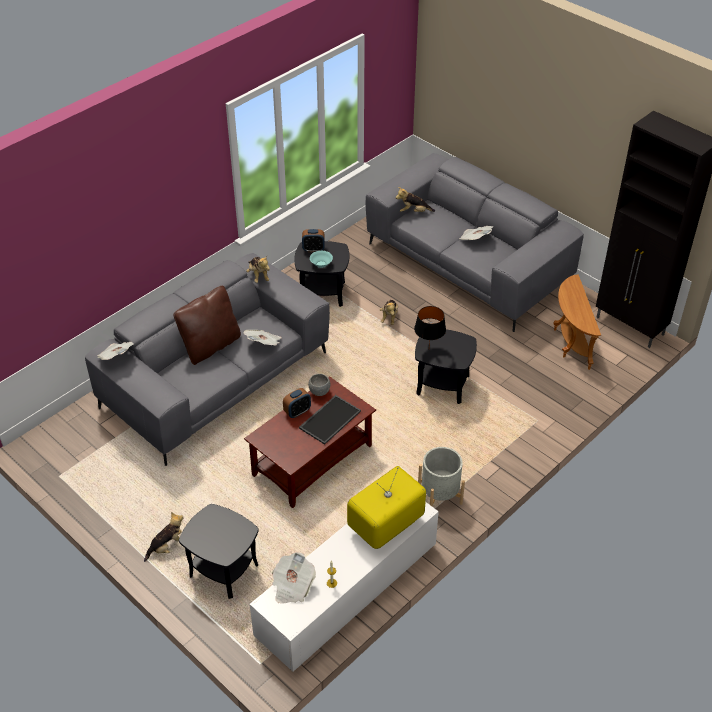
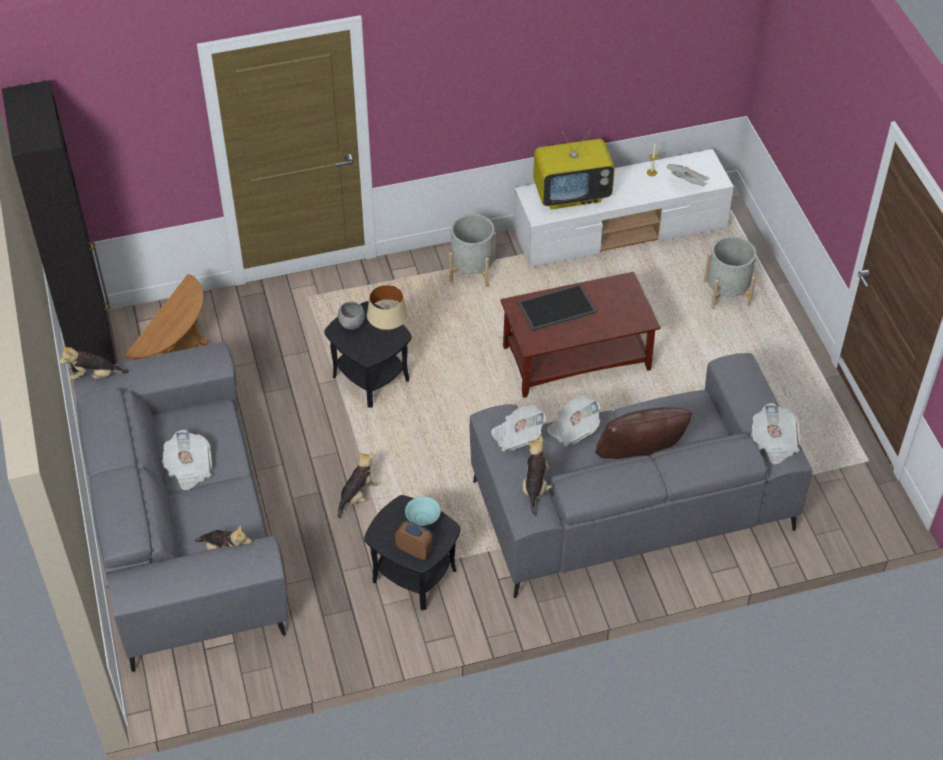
camera: 150 degrees left, 5 degrees up
plush toy [144,512,184,562] -> plush toy moved to [59,346,129,380]
black side table [179,504,259,599] -> grey planter [704,236,756,309]
alarm clock [283,388,311,418] -> none
grey bowl [308,374,330,396] -> grey bowl moved to [338,302,365,330]
black table lamp [414,306,446,344] -> beige table lamp [367,285,408,339]
none -> newspaper [491,405,546,452]

